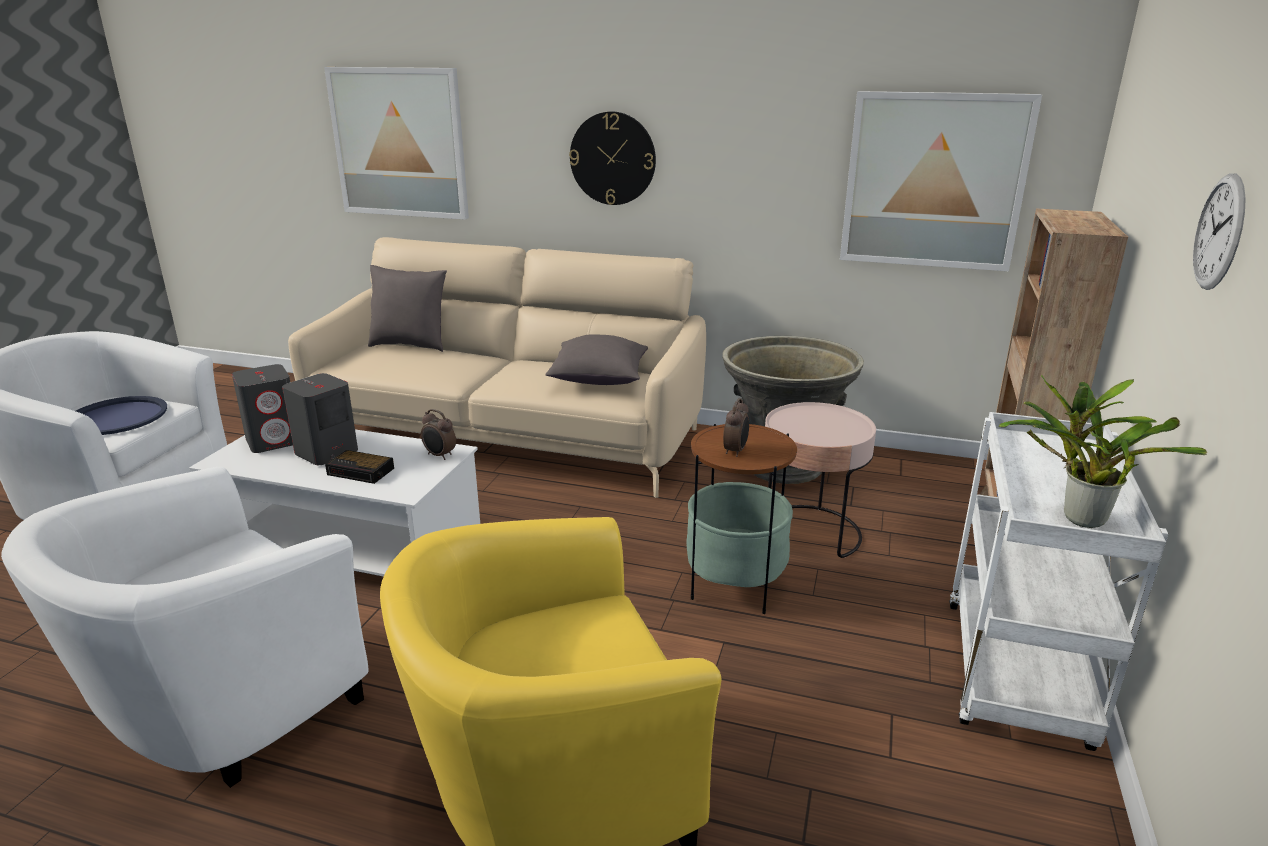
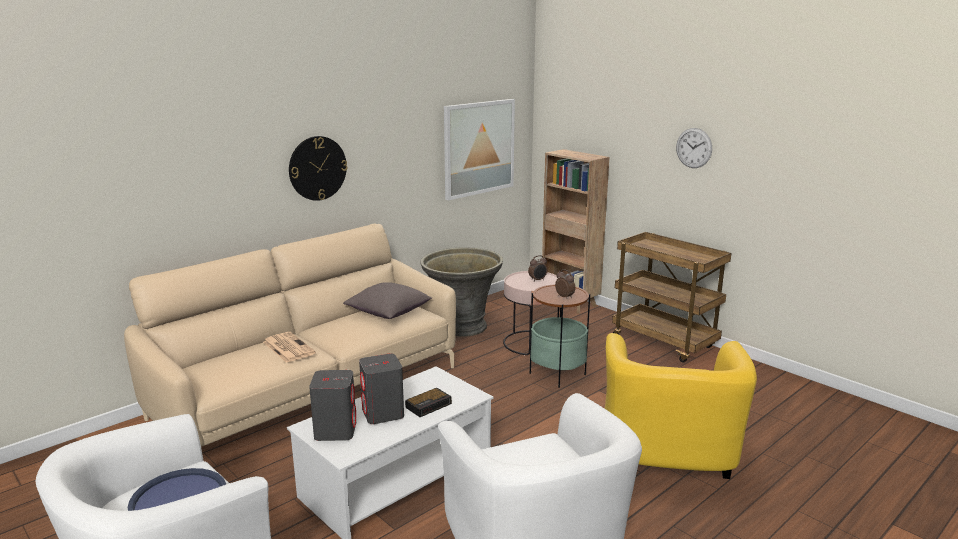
camera: 60 degrees left, 5 degrees down
picture [324,67,469,219] -> none
grey pillow [368,265,447,352] -> none
alarm clock [421,409,456,460] -> alarm clock moved to [528,255,547,282]
white cart [949,412,1168,751] -> brown cart [612,232,731,362]
potted plant [998,375,1207,528] -> none
none -> newspaper [263,332,316,363]

